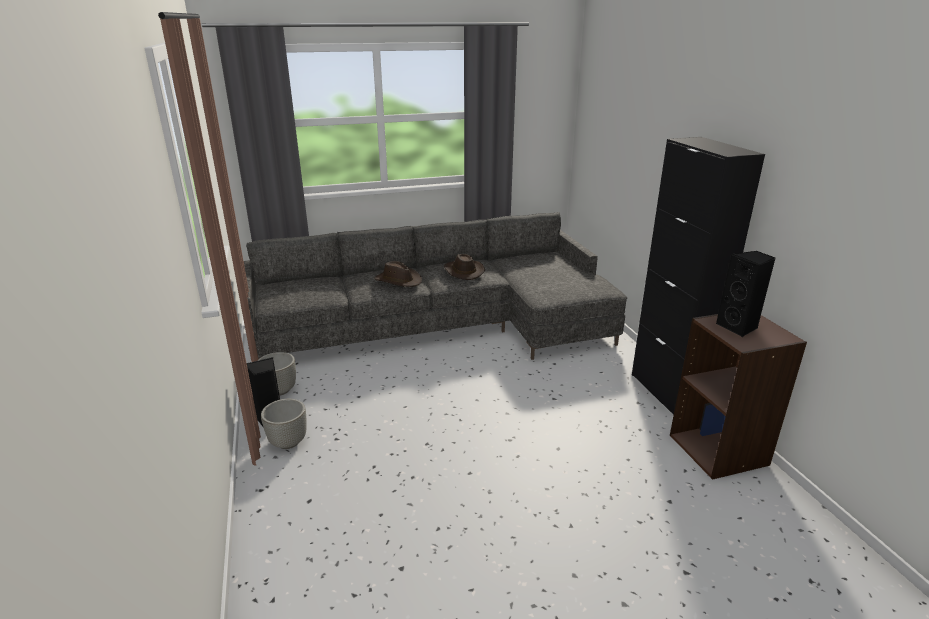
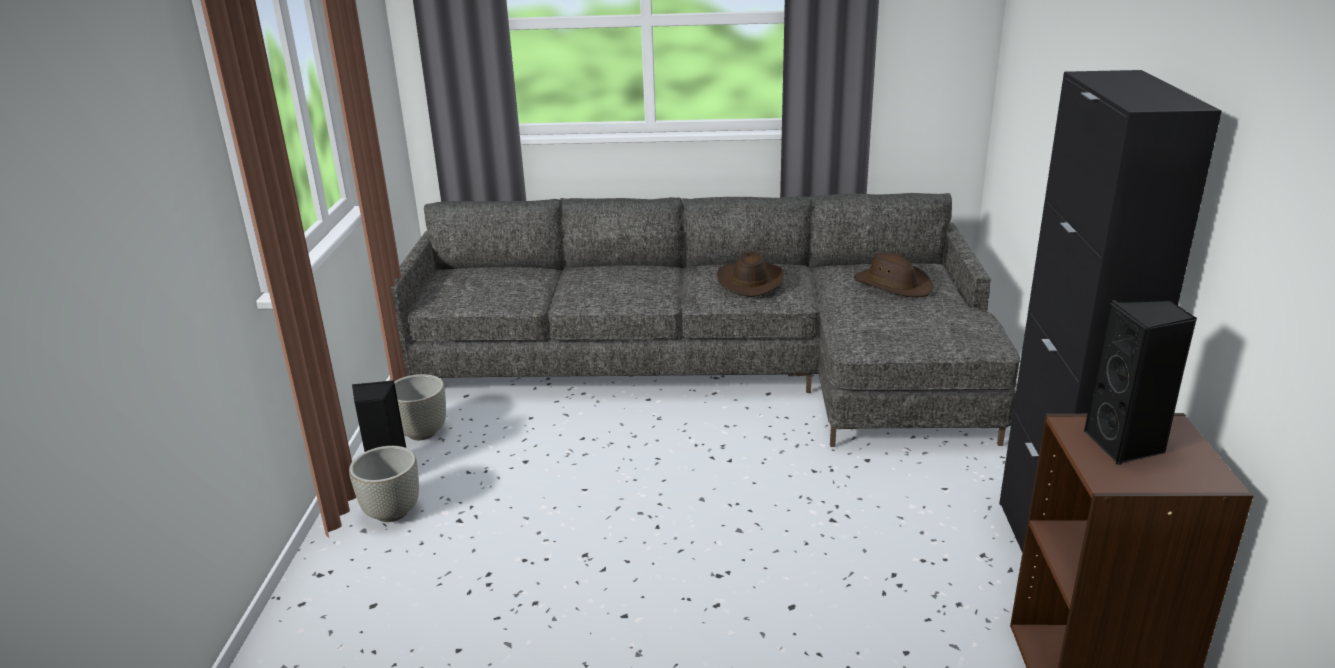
camera: 20 degrees right, 0 degrees up
brown hat [375,261,422,287] -> brown hat moved to [854,252,934,298]

